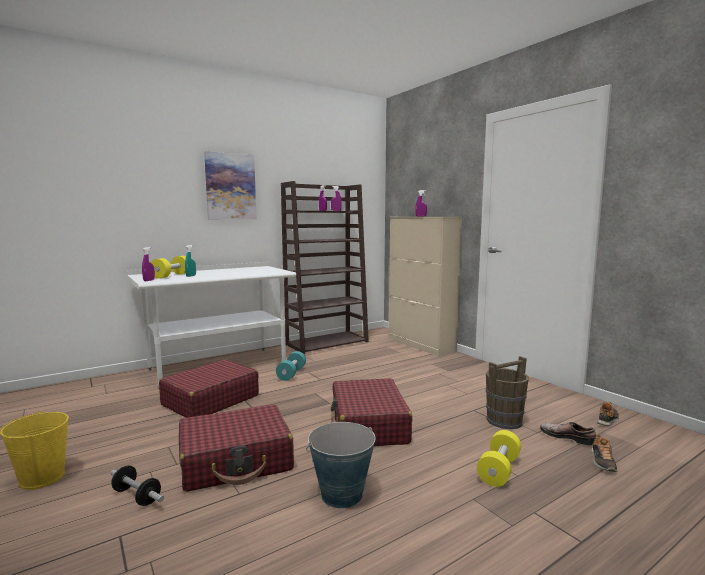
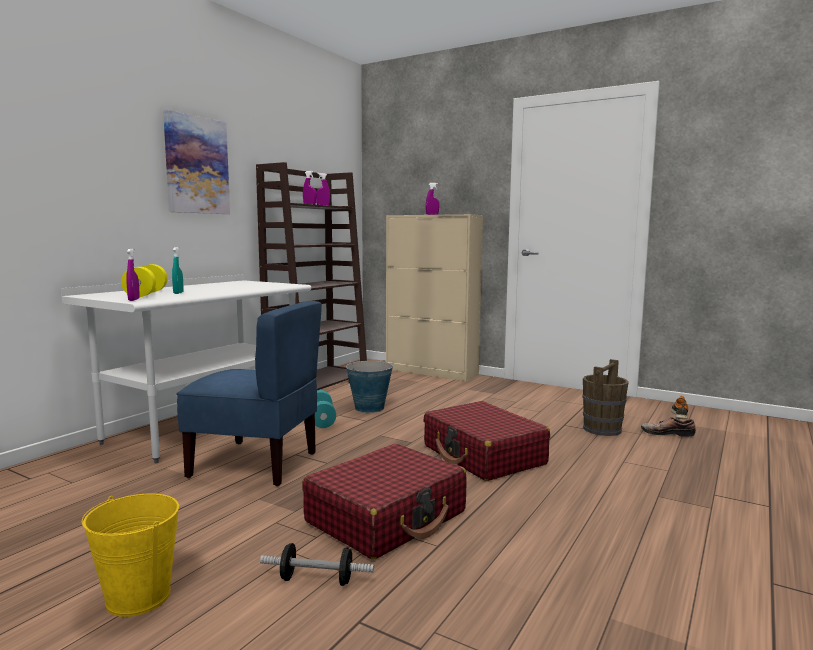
camera: 25 degrees left, 0 degrees up
red suitcase [159,359,259,418] -> blue chair [176,301,322,486]
bucket [306,422,375,509] -> bucket moved to [345,360,393,413]
yellow dumbbell [477,430,521,487] -> none
shoe [591,435,618,472] -> none

